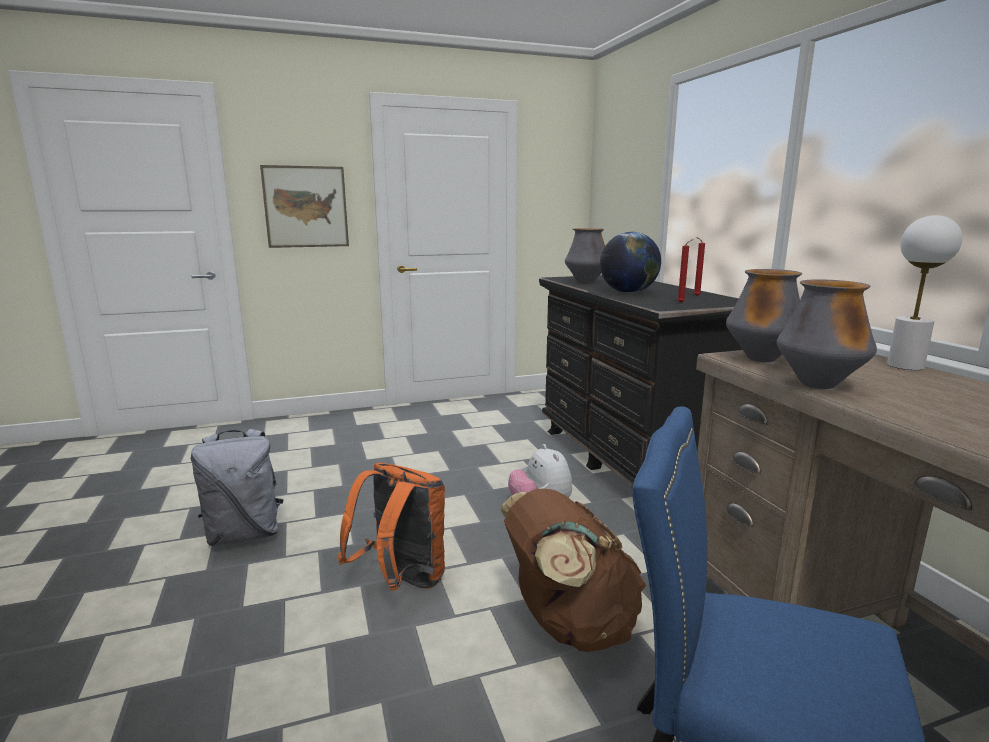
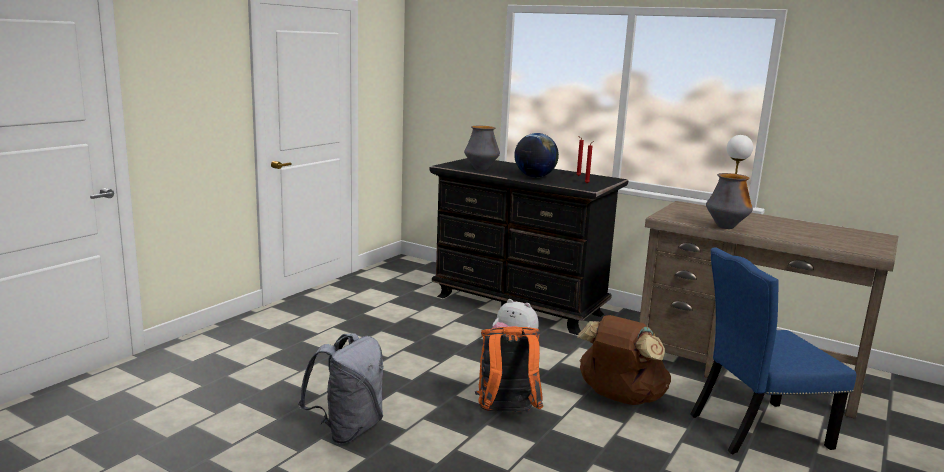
camera: 40 degrees left, 0 degrees up
picture [260,165,349,248] -> none
vase [726,269,802,362] -> none

